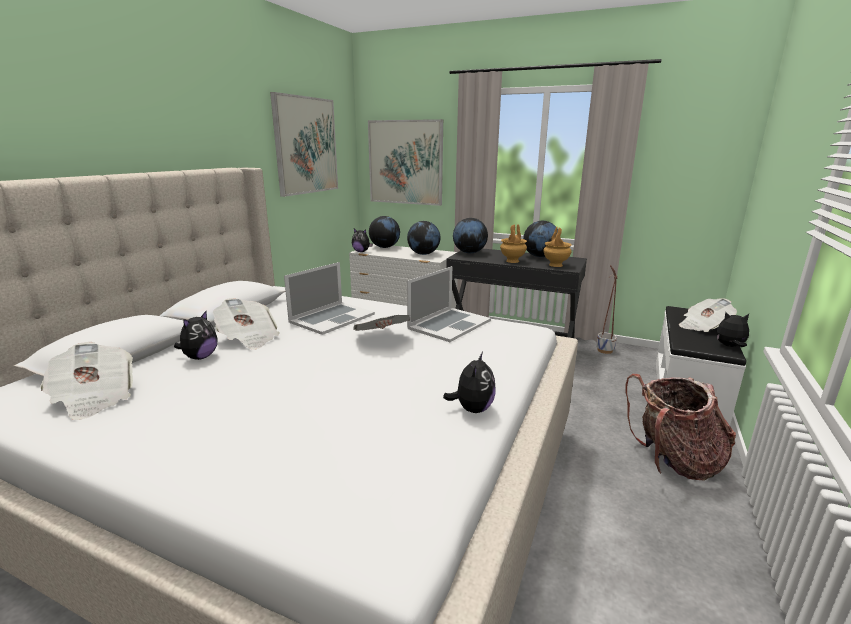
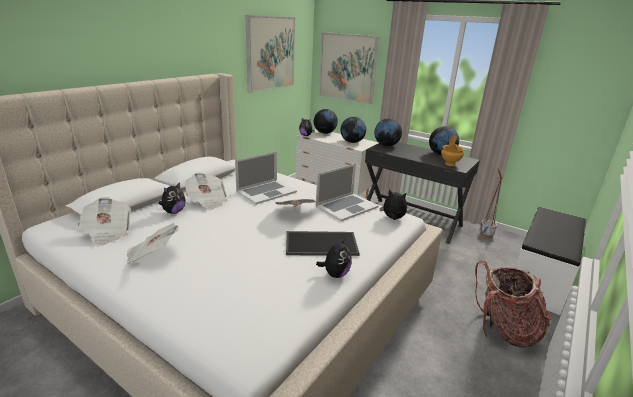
camera: 10 degrees right, 5 degrees up
brown vase [500,224,527,263] -> none
newspaper [679,298,737,332] -> newspaper moved to [127,223,179,264]
plush toy [717,312,749,347] -> plush toy moved to [380,189,407,220]
none -> tray [286,231,360,256]

